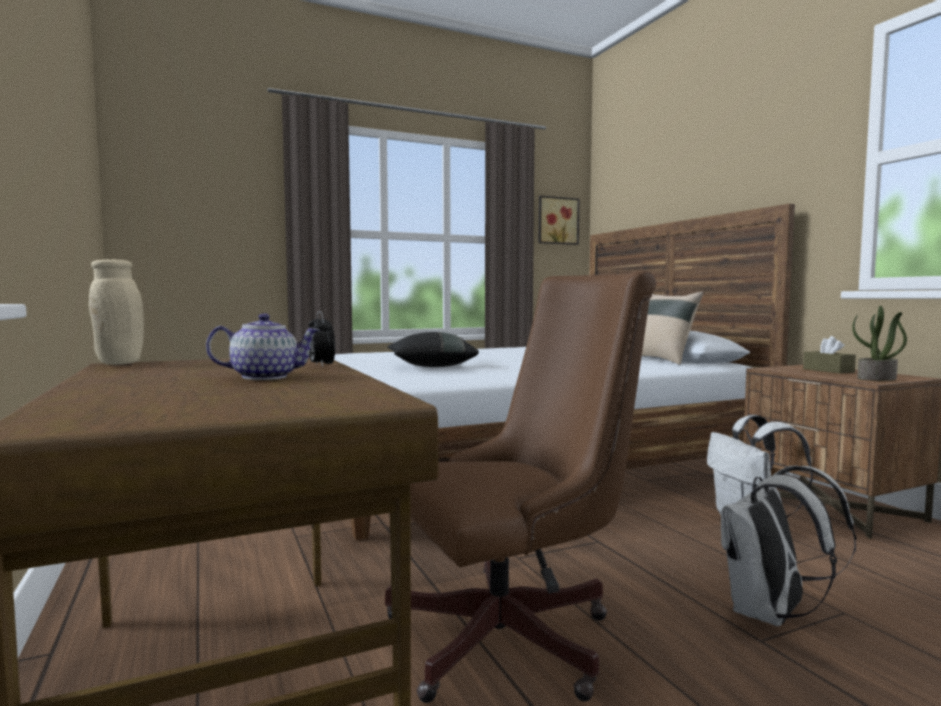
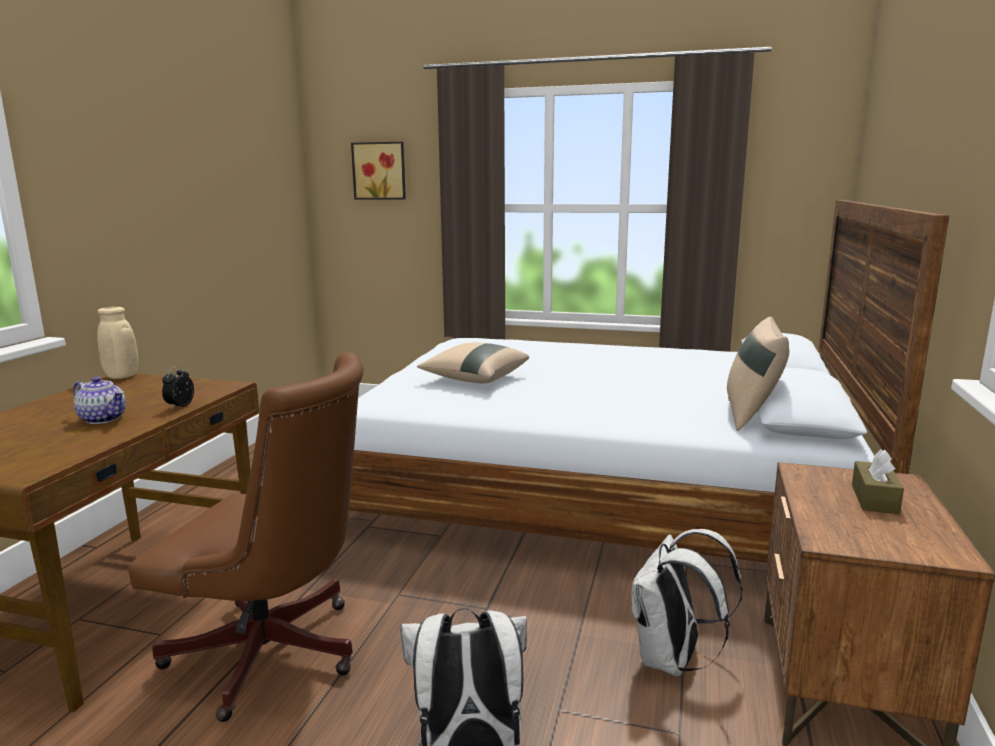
camera: 40 degrees right, 10 degrees up
black pillow [388,332,479,367] -> beige pillow [417,343,529,383]
picture [539,196,579,245] -> picture moved to [351,142,406,199]
potted plant [852,306,907,381] -> none

